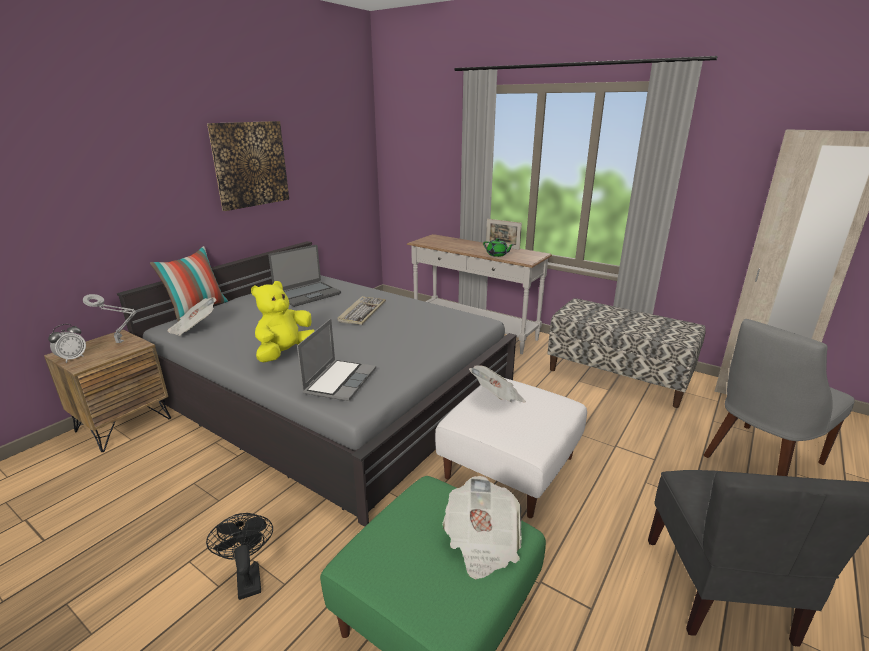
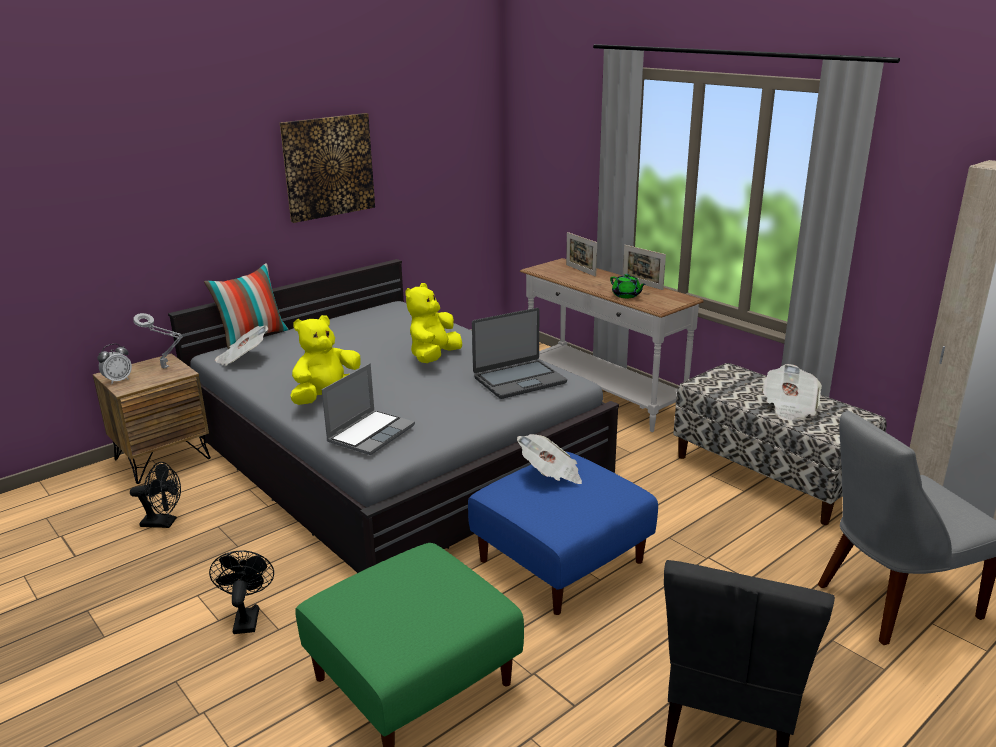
camera: 15 degrees right, 0 degrees up
laptop [268,245,341,307] -> laptop moved to [472,308,567,399]
keyboard [337,296,386,325] -> yellow plush toy [405,283,462,363]
white ottoman [435,378,587,518] -> blue ottoman [468,452,658,615]
newspaper [443,476,522,579] -> newspaper moved to [762,364,822,420]
none -> black fan [130,462,181,528]
none -> picture frame [566,232,597,277]

